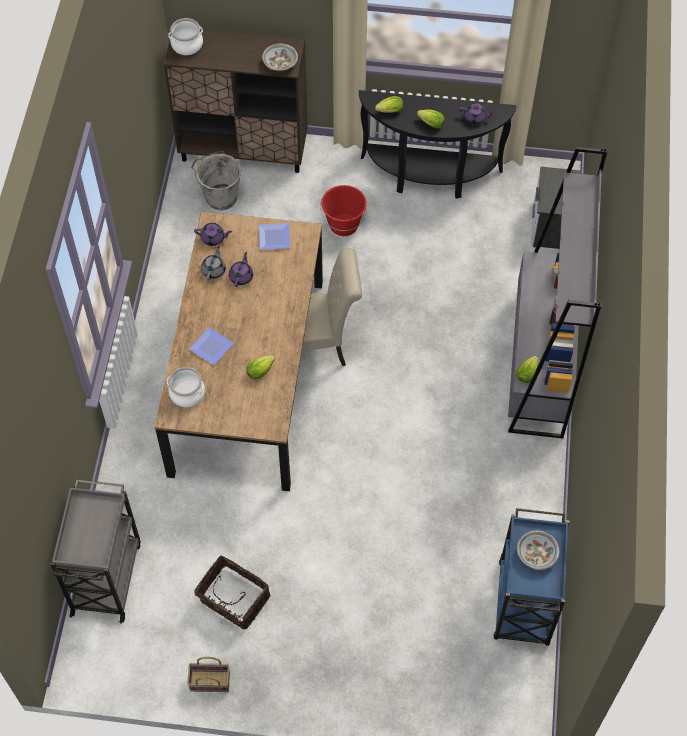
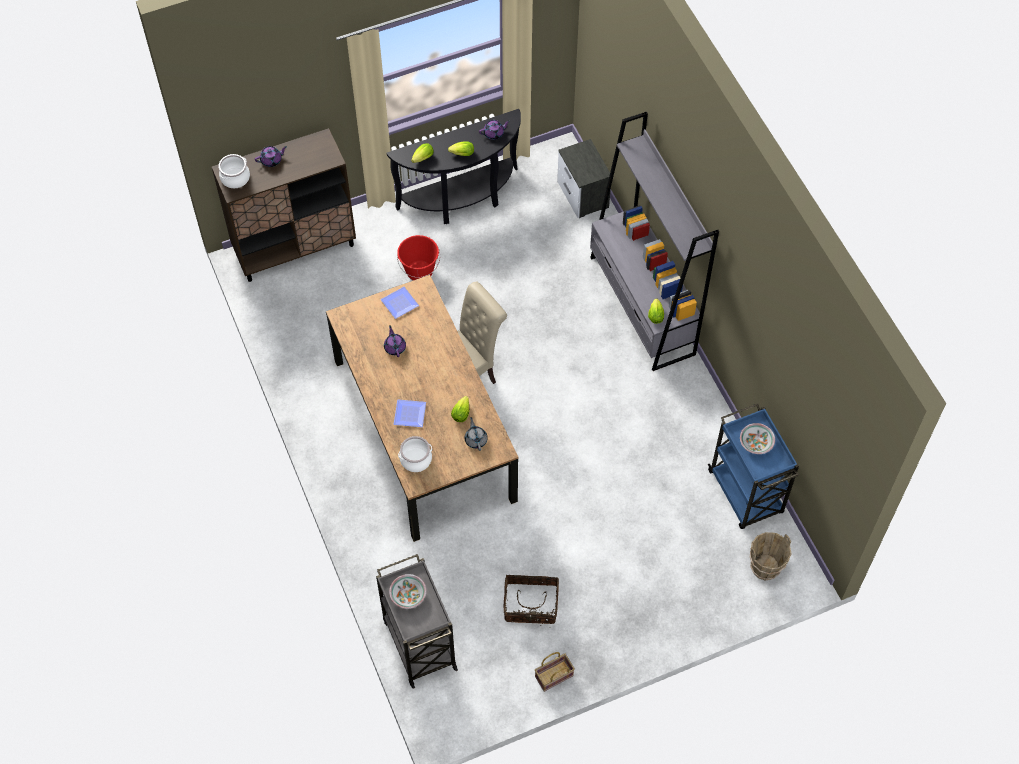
camera: 30 degrees left, 0 degrees up
grey bucket [191,151,242,210] -> none
purple teapot [194,223,232,246] -> purple teapot moved to [255,146,287,167]
grey teapot [201,246,226,280] -> grey teapot moved to [465,417,488,451]
bowl [262,43,298,71] -> bowl moved to [389,574,427,609]
none -> brown bucket [750,532,791,580]

